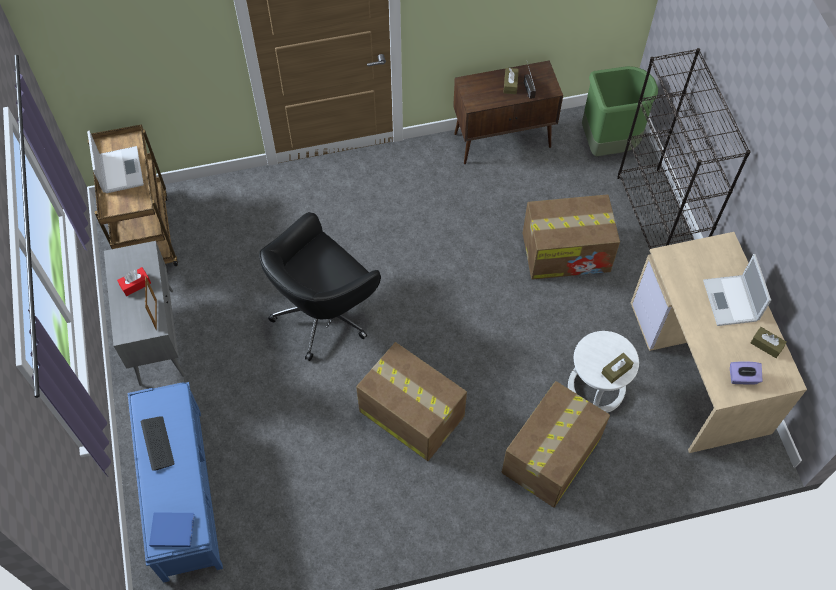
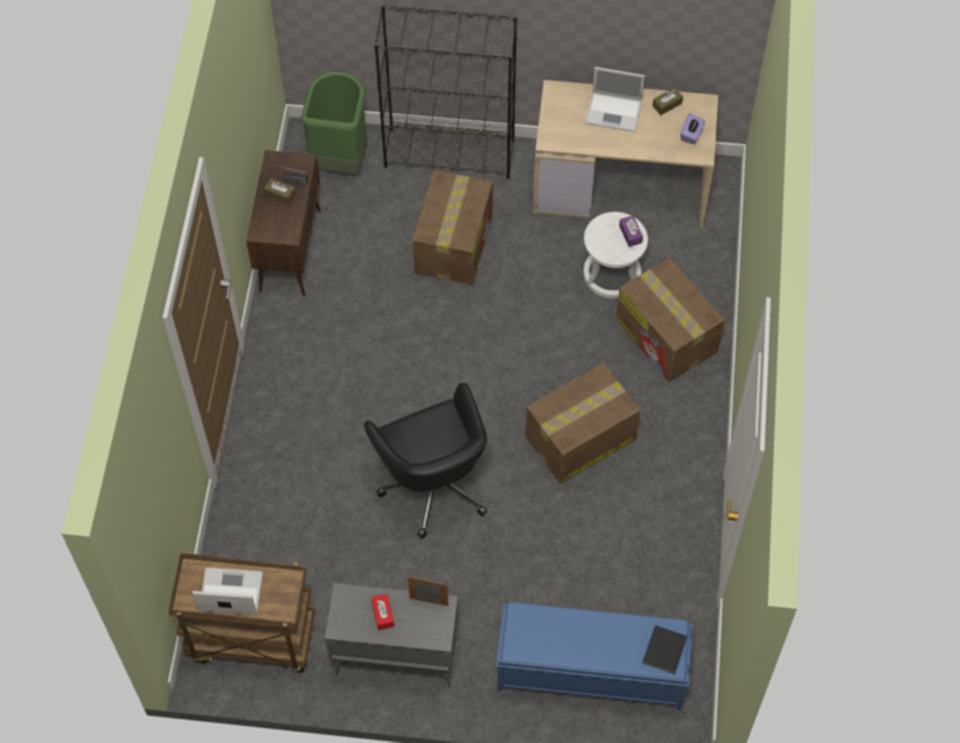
camera: 70 degrees left, 0 degrees up
keyboard [141,416,175,471] -> none
blue book [149,512,195,547] -> black book [642,625,687,674]
brown tissue box [602,353,634,384] -> purple tissue box [619,216,643,247]

